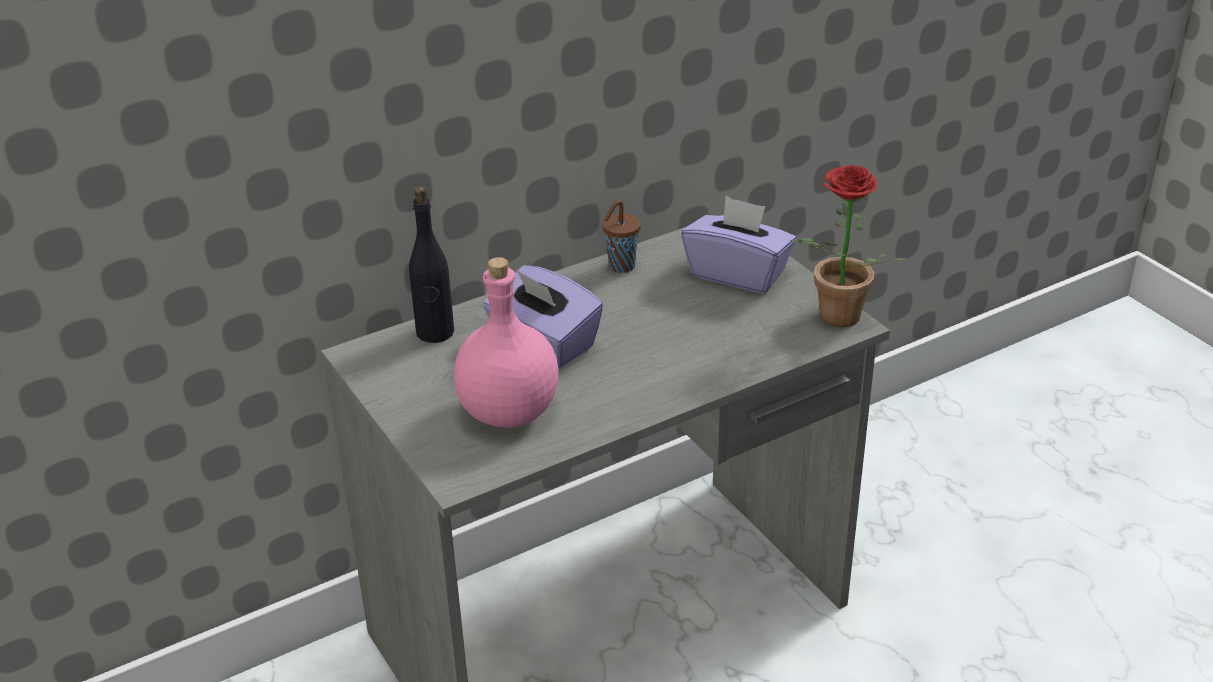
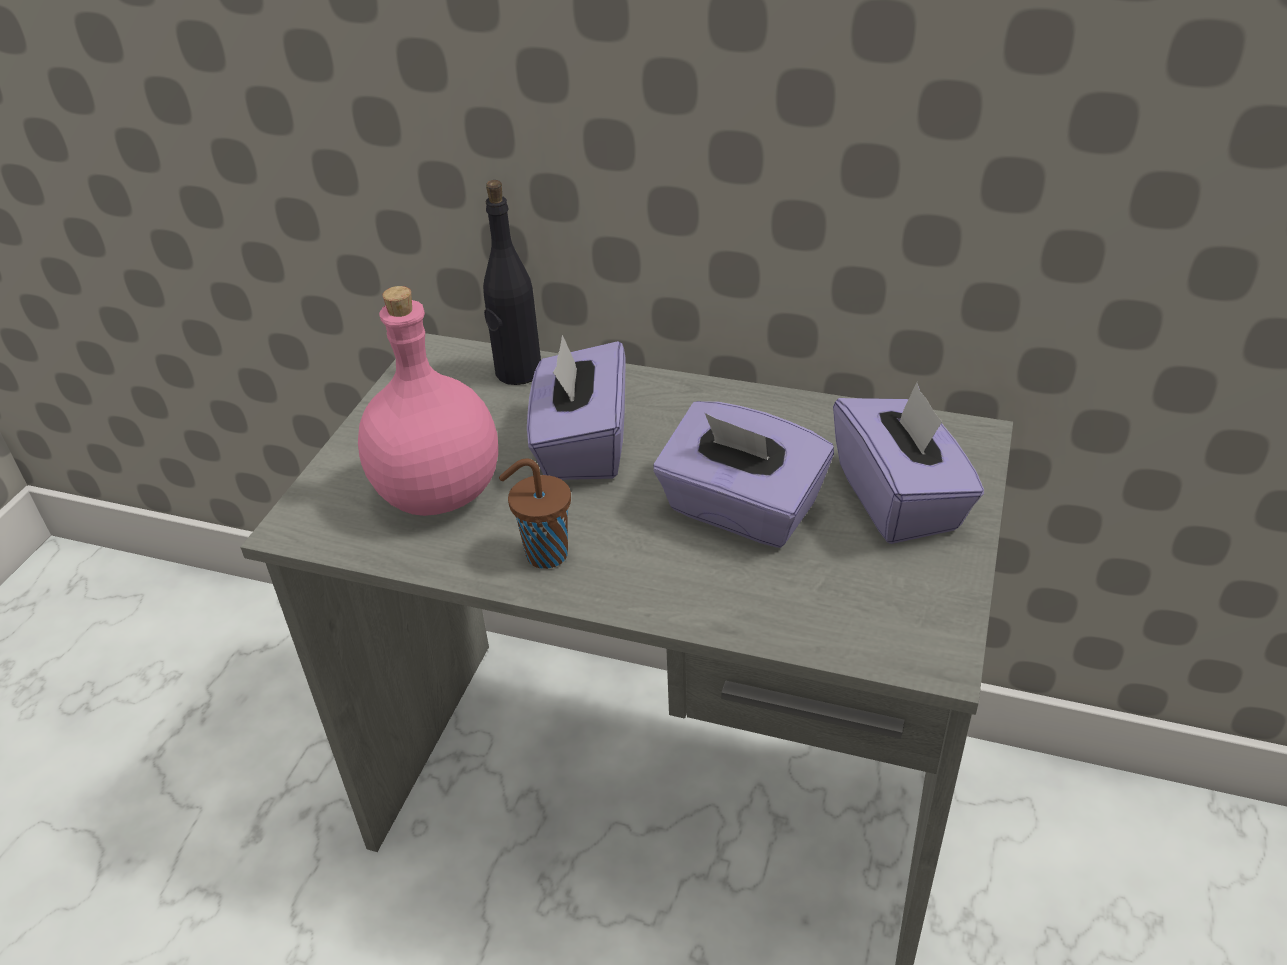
camera: 50 degrees right, 5 degrees up
brown cup [602,200,641,273] -> brown cup moved to [499,458,571,569]
potted plant [790,165,908,327] -> none
none -> purple tissue box [653,401,834,548]

